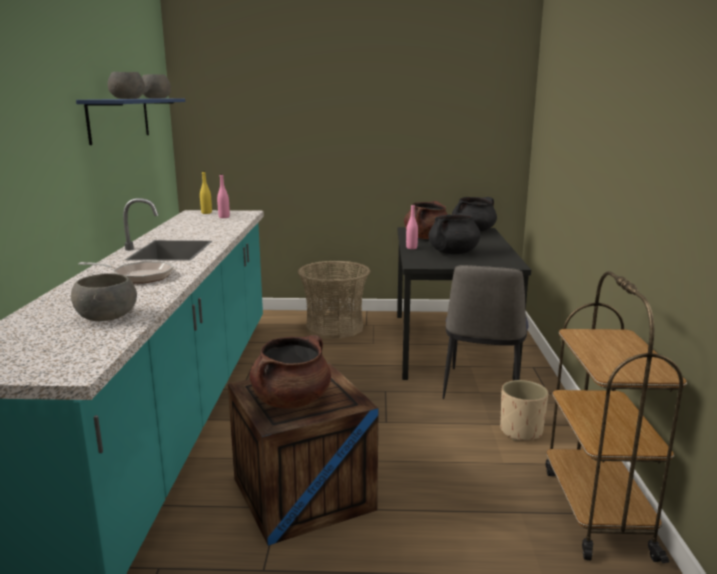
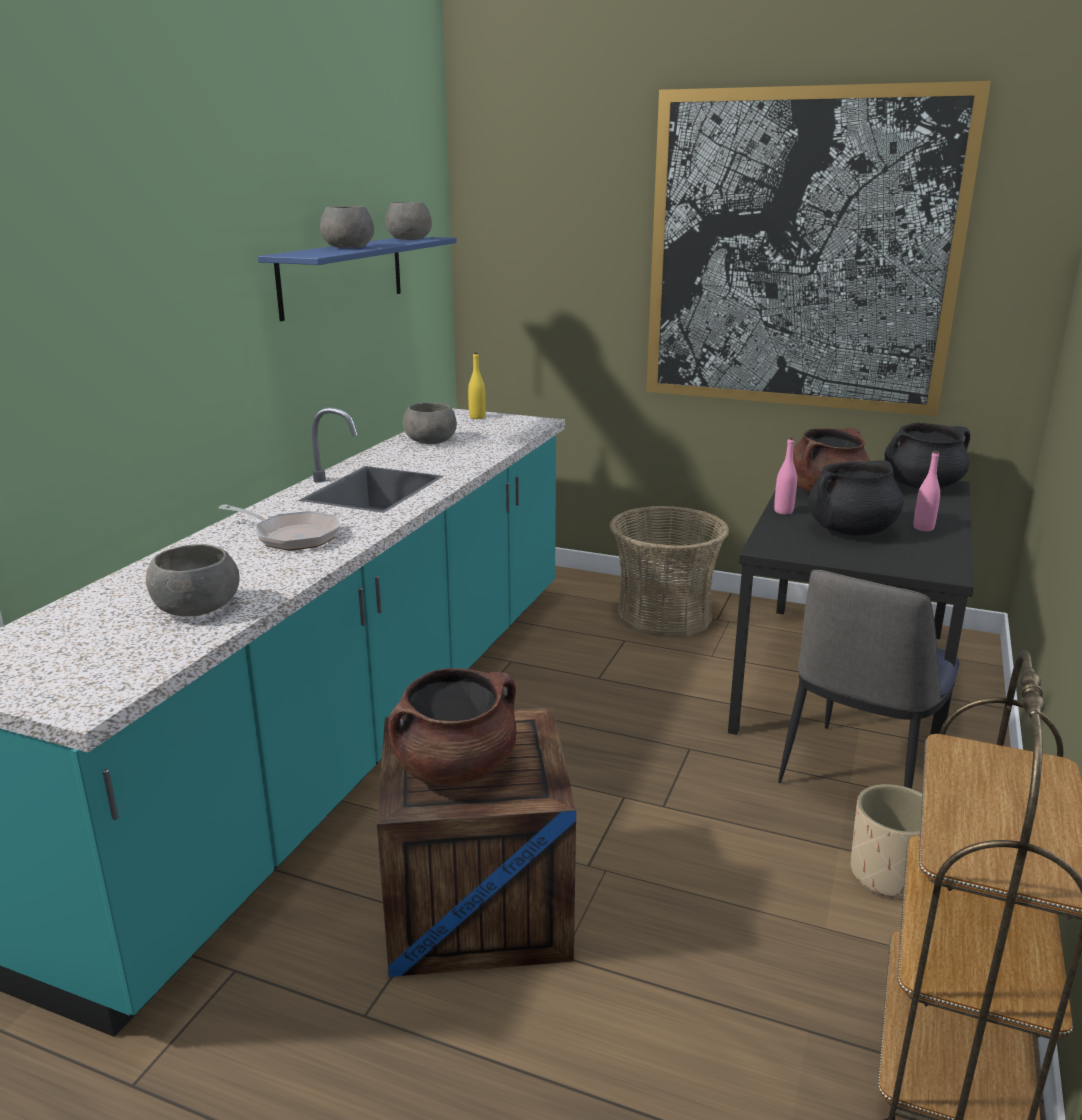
camera: 20 degrees right, 5 degrees up
pink bottle [217,174,230,218] -> pink bottle moved to [914,451,940,531]
none -> grey bowl [403,403,457,444]
none -> picture [646,81,991,416]

